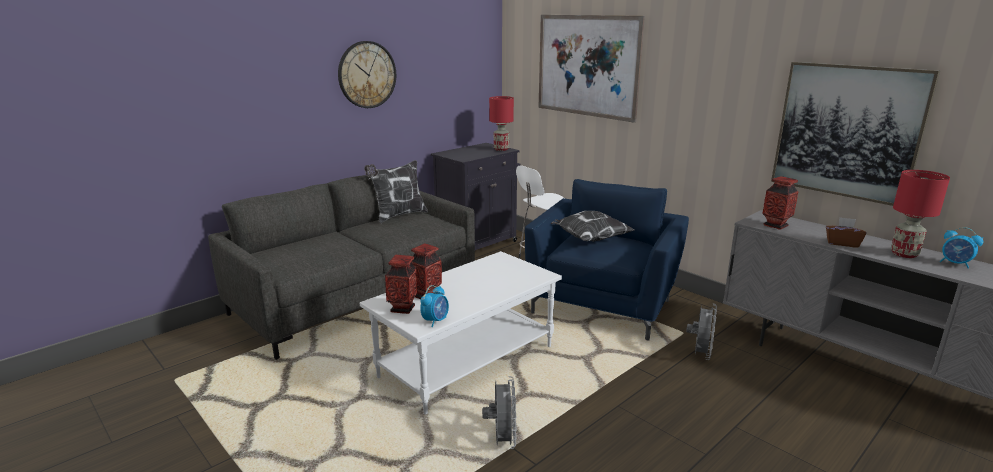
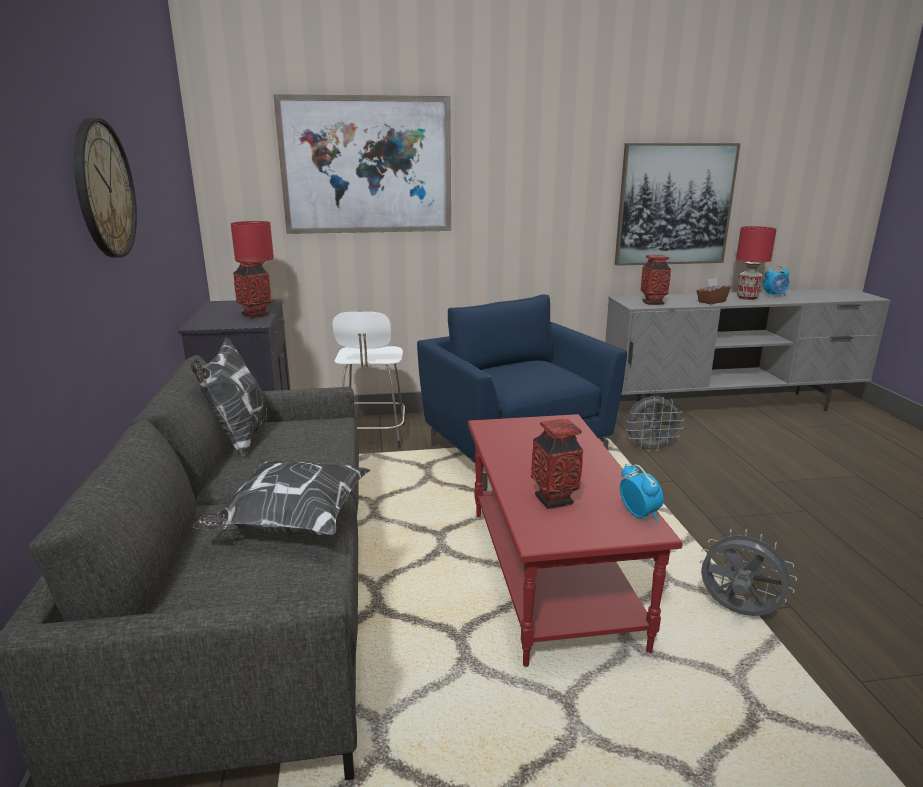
camera: 55 degrees left, 0 degrees up
white coffee table [360,251,562,414] -> red coffee table [468,414,683,667]
vase [385,255,417,314] -> vase moved to [233,257,271,318]
pillow [550,211,634,242] -> pillow moved to [193,460,370,535]
grey fan [686,304,717,360] -> grey fan turned 120 degrees clockwise [626,396,685,451]

